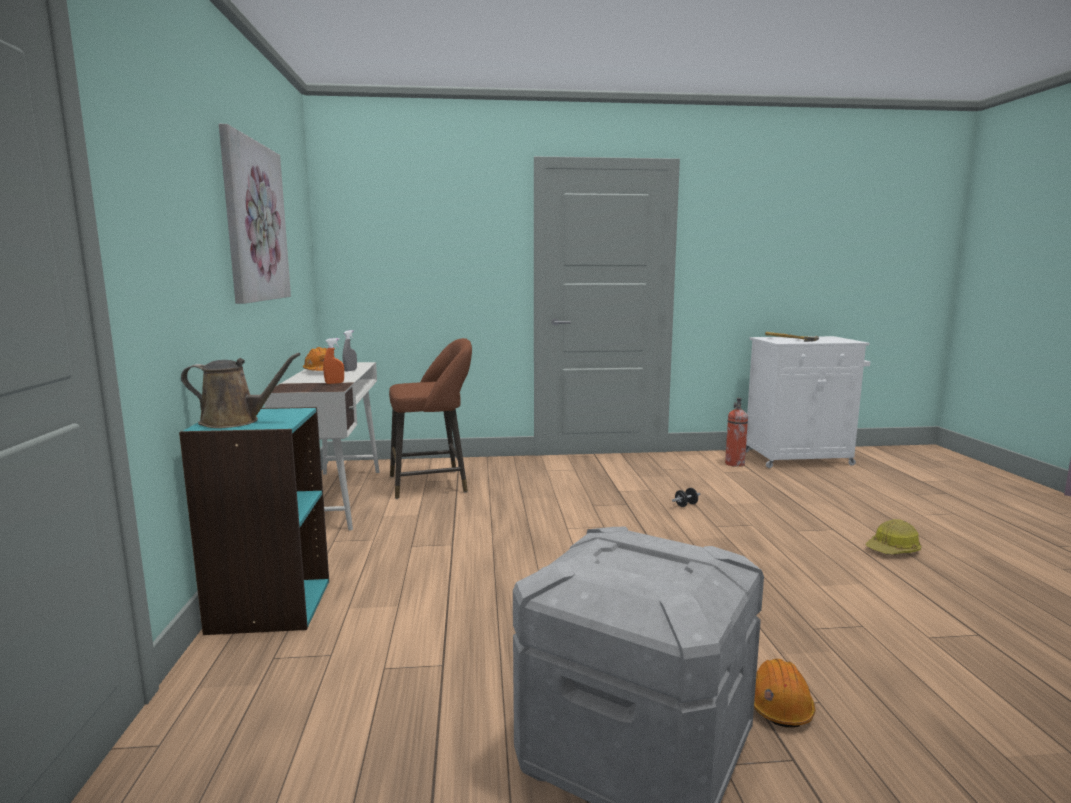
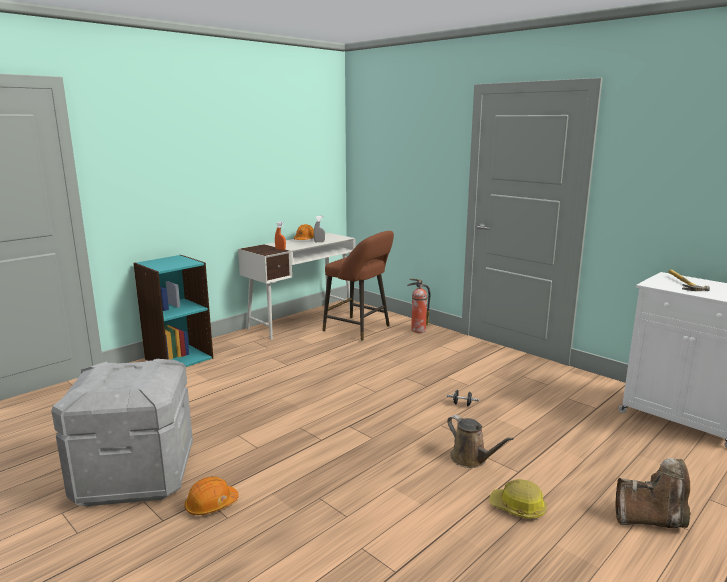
camera: 50 degrees right, 5 degrees up
brown watering can [181,353,301,428] -> brown watering can moved to [447,415,514,468]
picture [219,124,291,304] -> none
fire extinguisher [725,398,748,467] -> fire extinguisher moved to [407,279,430,333]
none -> brown boot [615,458,691,528]

